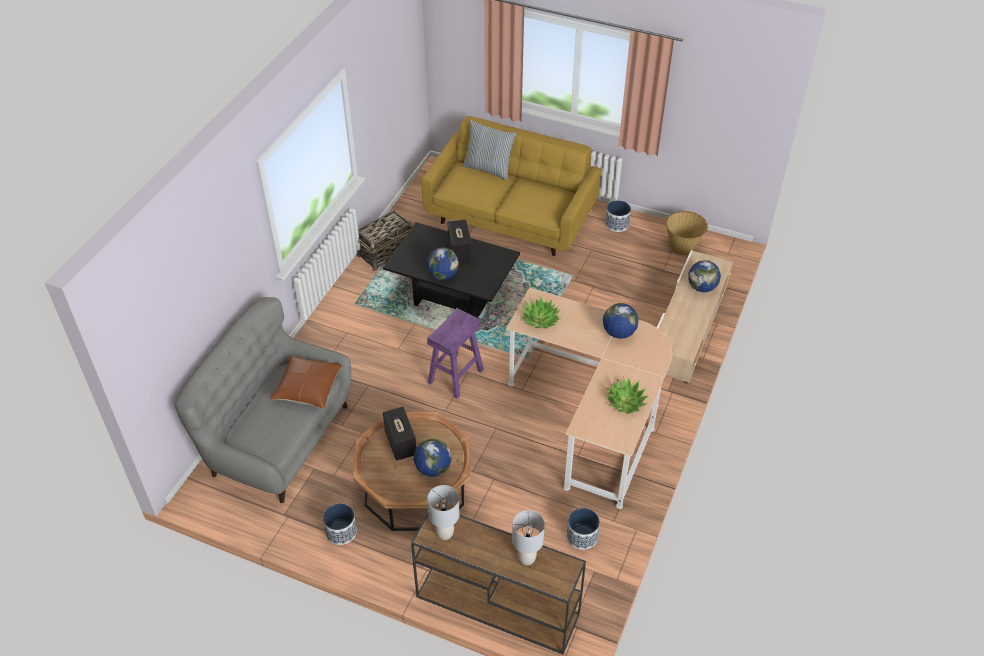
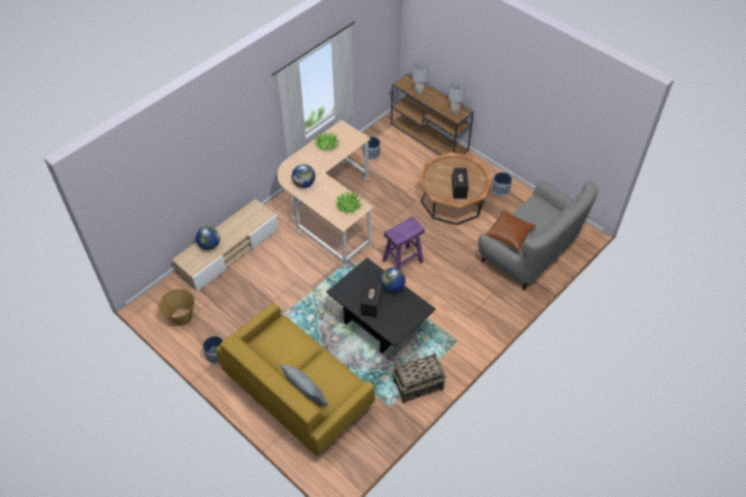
camera: 160 degrees left, 5 degrees up
globe [414,439,452,477] -> none

